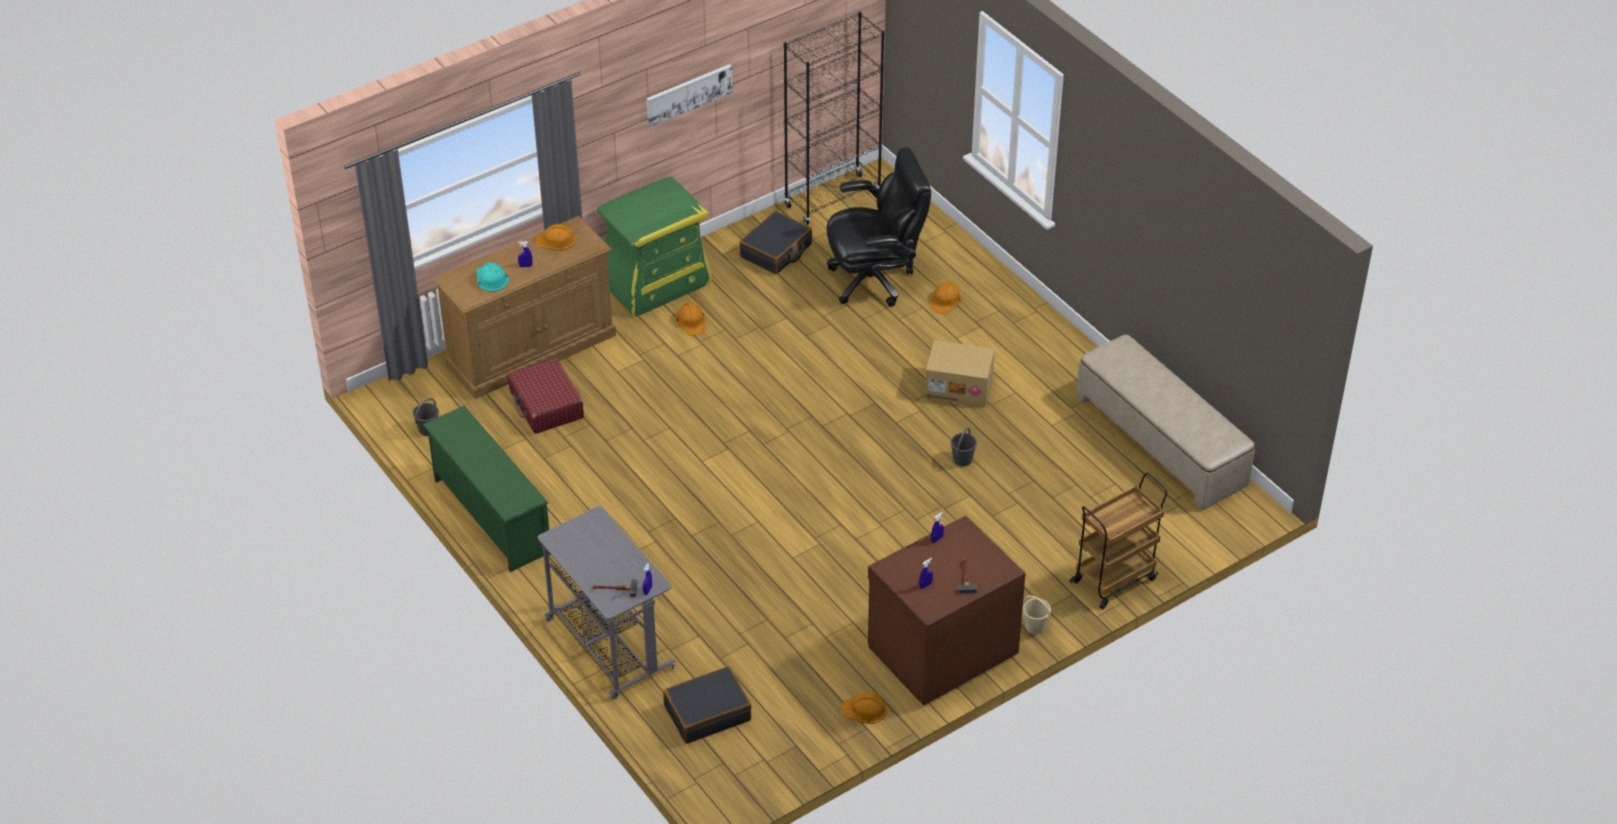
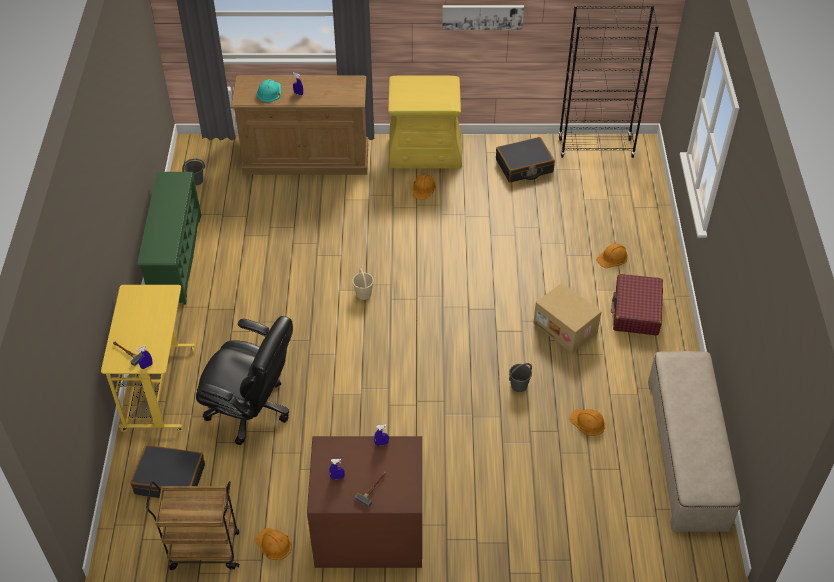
camera: 35 degrees right, 5 degrees up
red suitcase [507,358,584,434] -> red suitcase moved to [611,274,663,335]
orange hard hat [535,224,576,250] -> orange hard hat moved to [569,409,605,436]
grey desk [538,506,676,700] -> yellow desk [101,285,195,432]
green nightstand [597,177,712,316] -> yellow nightstand [388,76,462,168]
black office chair [827,147,931,307] -> black office chair moved to [196,316,293,445]
beige bucket [1023,596,1051,634] -> beige bucket moved to [352,268,374,300]
brown cart [1069,473,1167,609] -> brown cart moved to [146,481,239,570]

